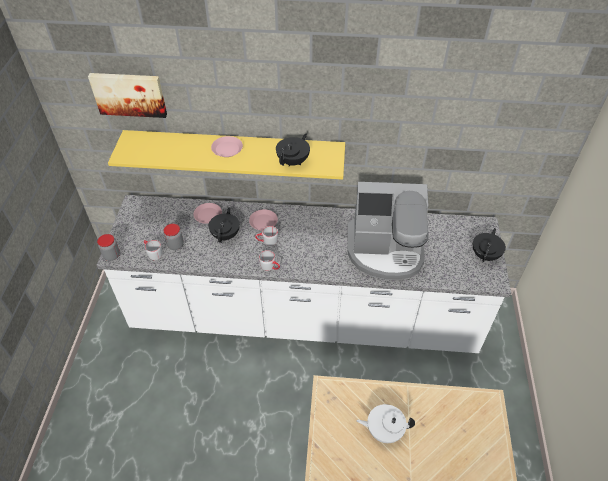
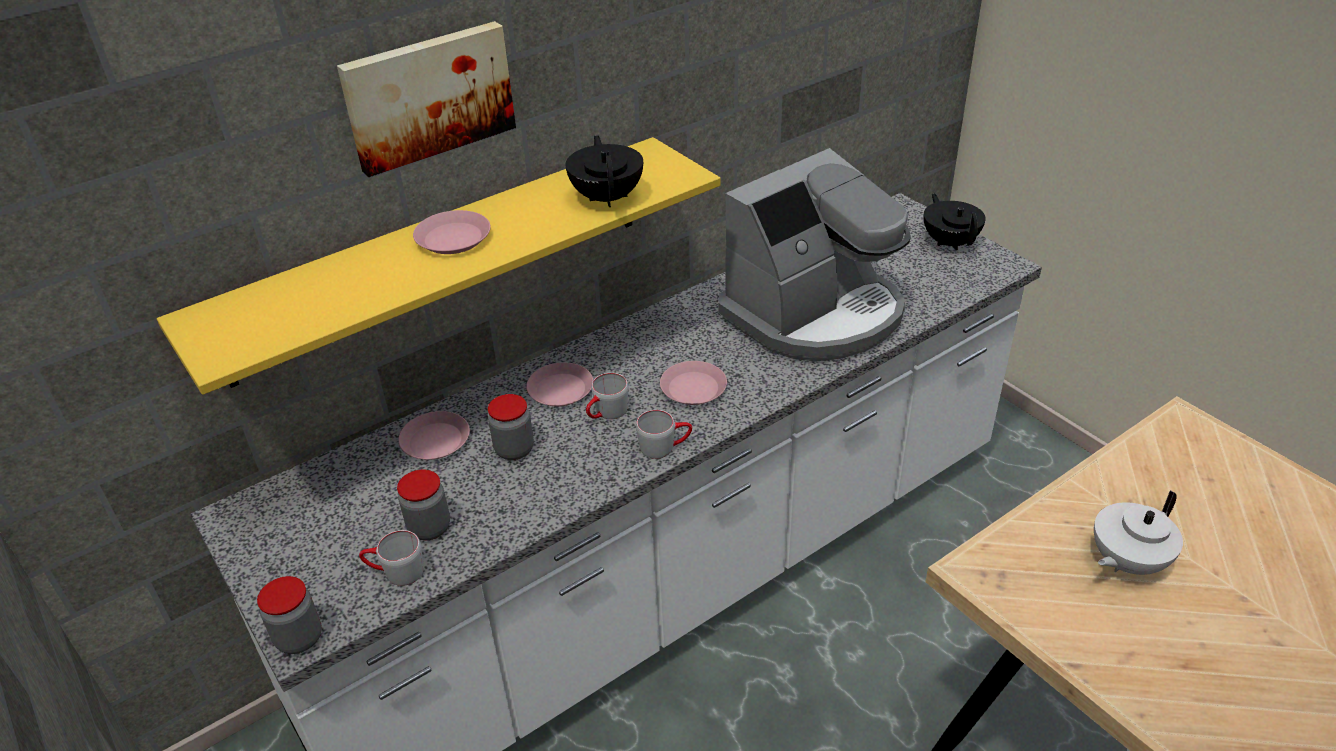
camera: 40 degrees left, 10 degrees down
picture [88,73,167,118] -> picture moved to [337,21,516,177]
black teapot [208,207,240,243] -> jar [488,394,534,460]
none -> pink plate [660,361,727,405]

